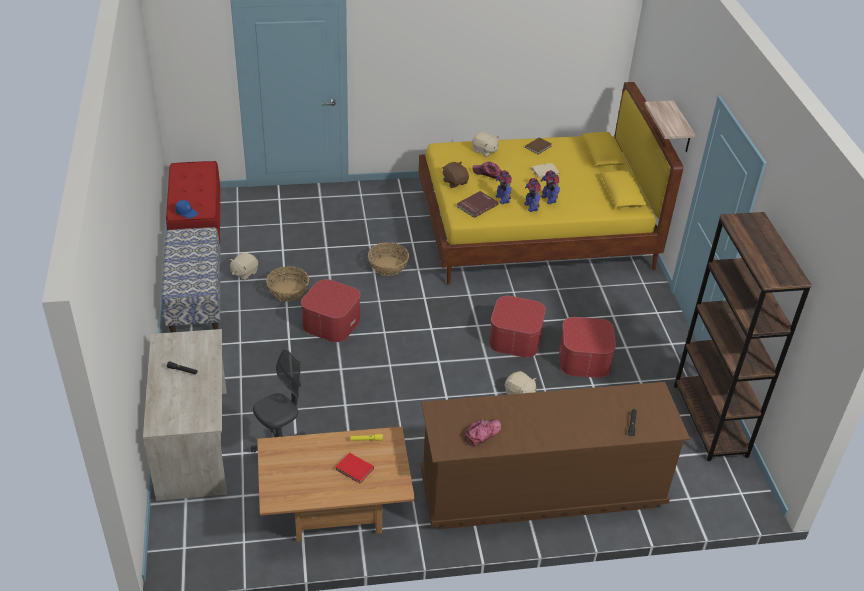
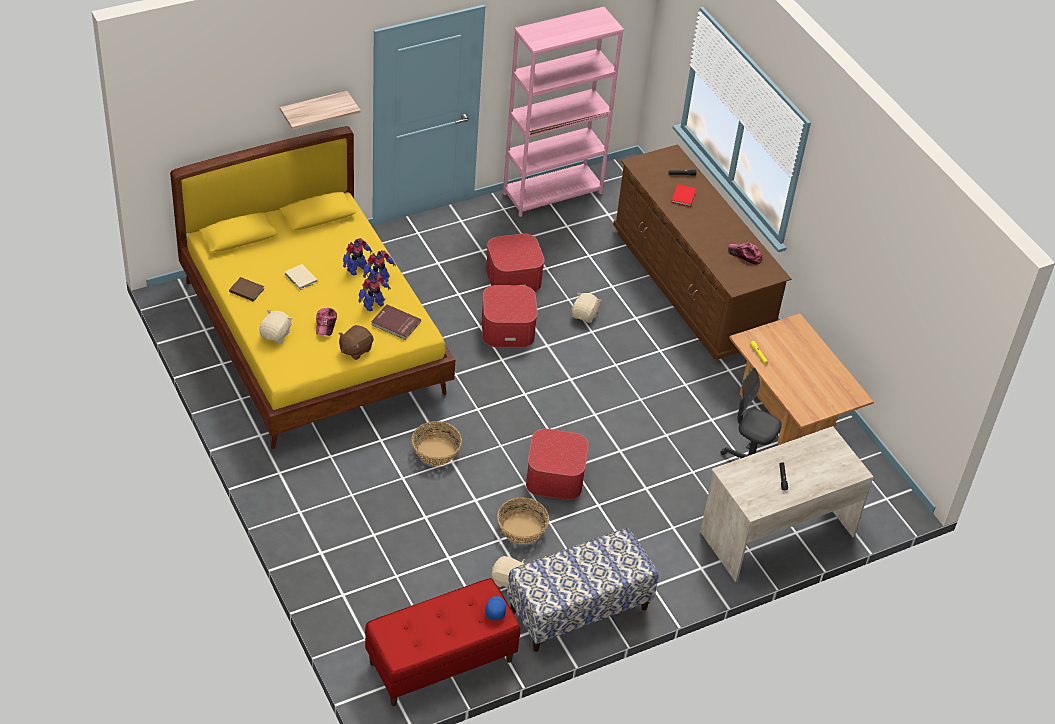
camera: 110 degrees left, 5 degrees up
red book [335,453,374,483] -> red book moved to [671,184,696,207]
brown bookcase [674,212,812,461] -> pink bookcase [503,7,624,217]

